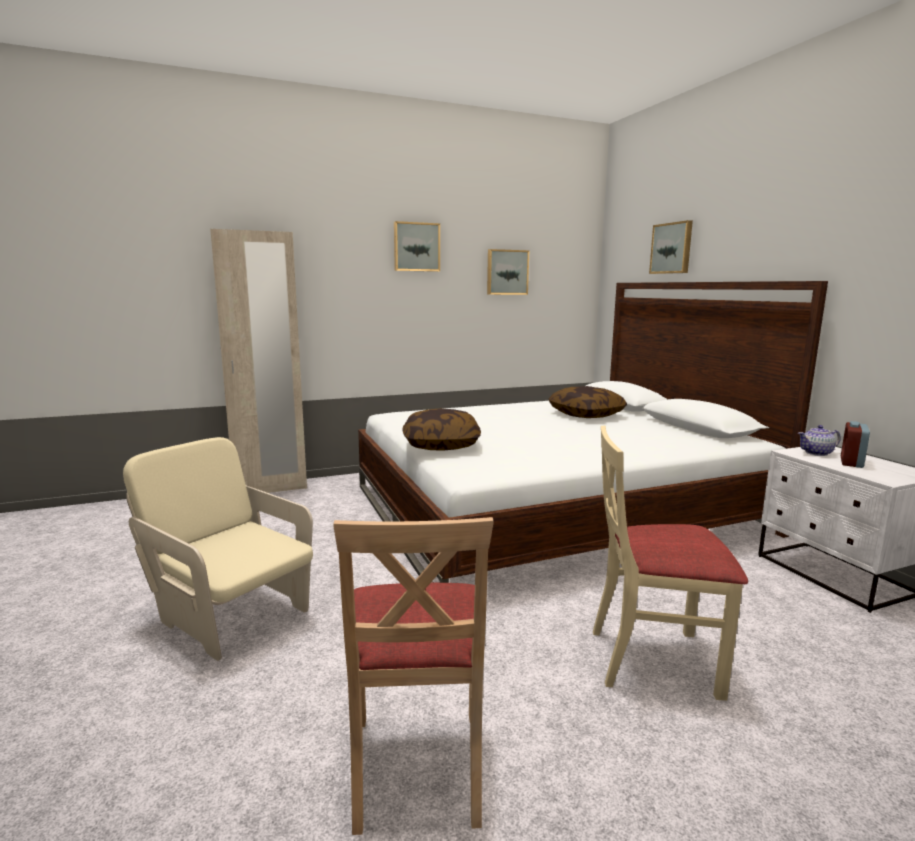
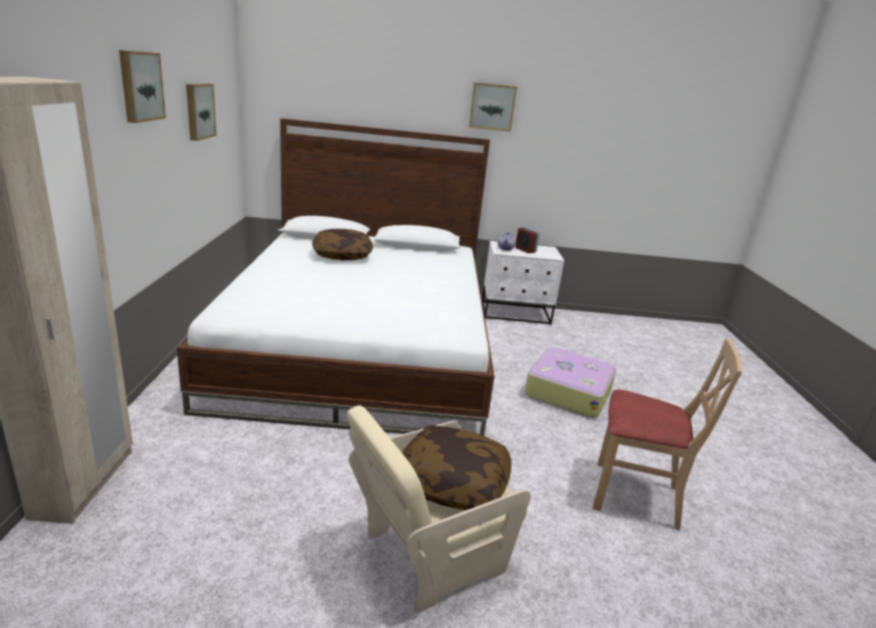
camera: 70 degrees left, 10 degrees up
pillow [402,409,481,451] -> pillow moved to [402,426,512,510]
beige chair [593,425,748,701] -> suitcase [525,347,616,418]
picture [649,220,693,274] -> picture moved to [469,82,517,132]

